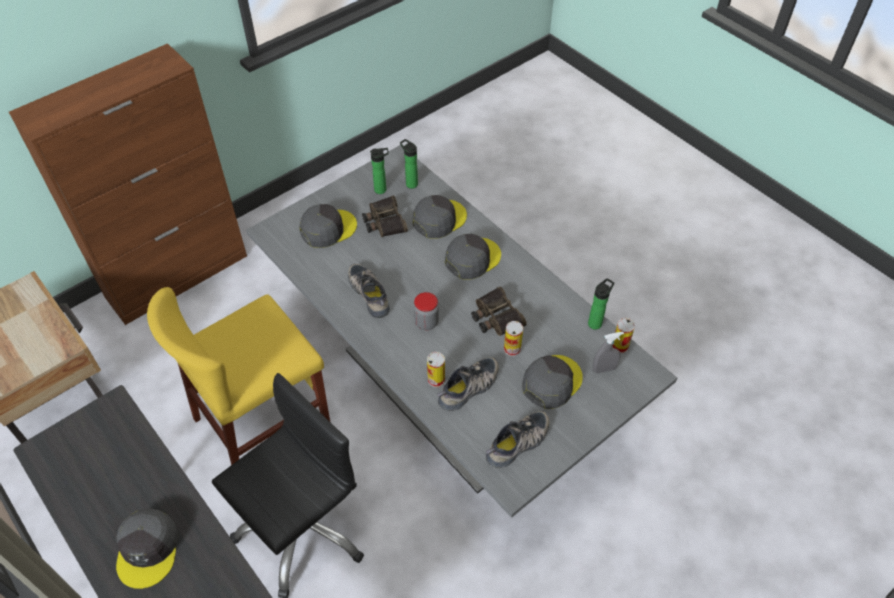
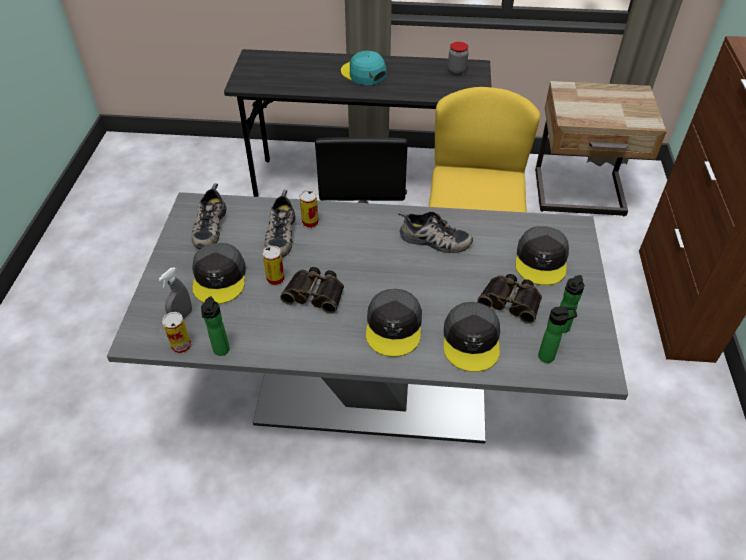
camera: 135 degrees right, 5 degrees down
grey cap [116,508,179,589] -> turquoise cap [341,50,387,85]
jar [414,292,439,330] -> jar moved to [448,42,469,75]

